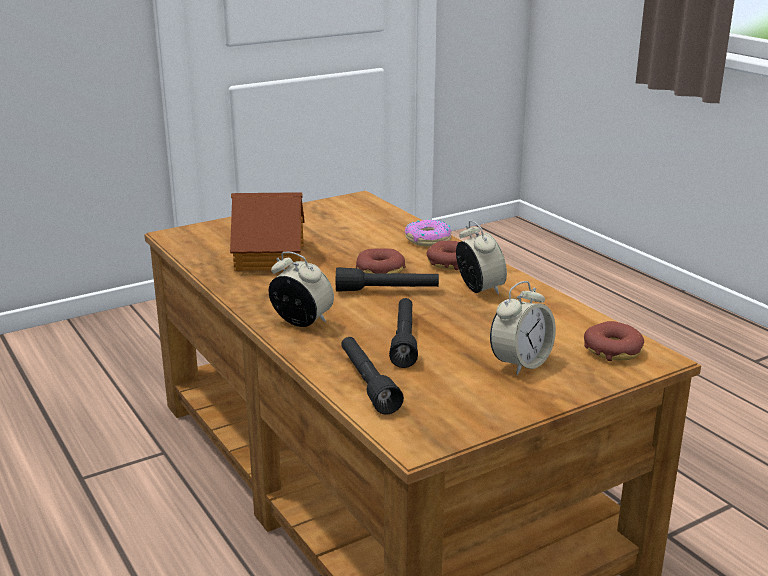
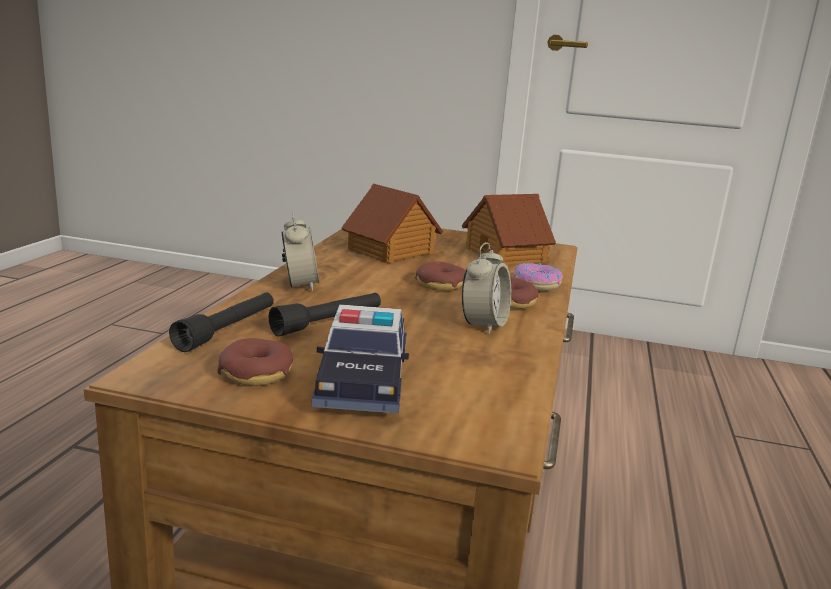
camera: 45 degrees right, 5 degrees down
black flashlight [336,267,439,292] -> none
alarm clock [490,281,556,375] -> toy car [312,304,409,413]
donut [584,321,644,361] -> donut moved to [217,338,293,386]
none -> toy house [462,194,556,265]

